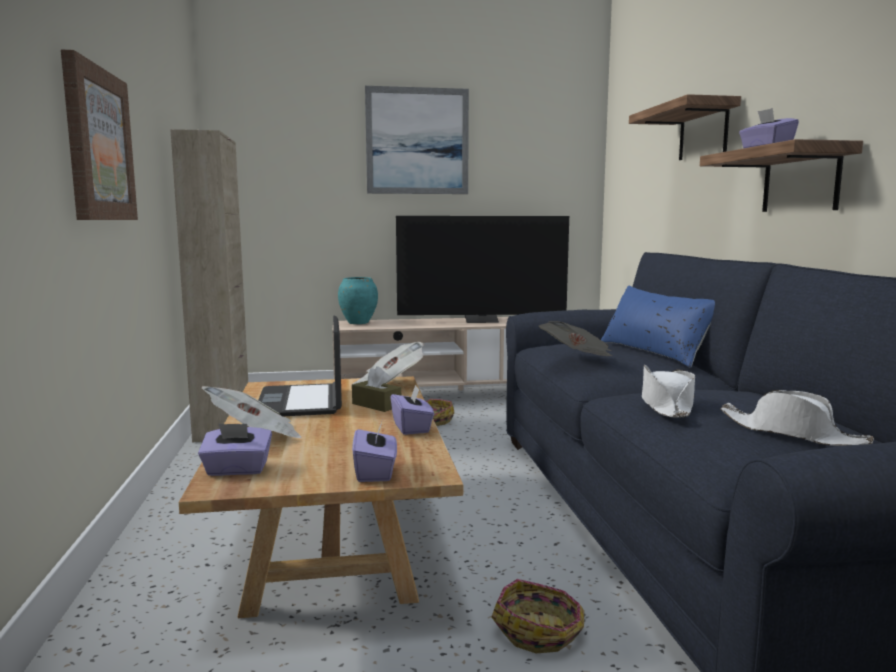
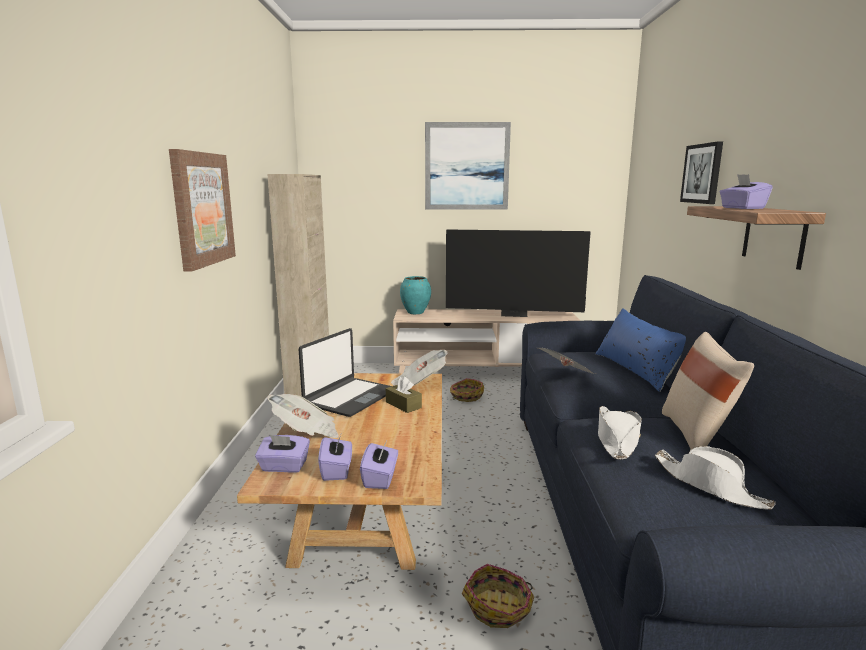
camera: 10 degrees right, 5 degrees up
laptop [258,315,342,416] -> laptop turned 150 degrees counterclockwise [299,328,391,417]
purple tissue box [390,384,434,435] -> purple tissue box moved to [318,435,352,481]
shelf [629,94,741,160] -> picture [680,141,723,204]
none -> beige pillow [662,332,754,449]

